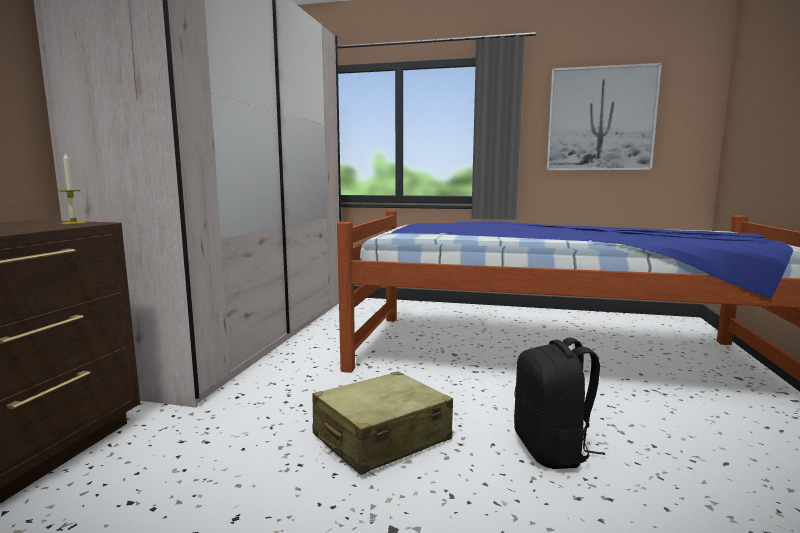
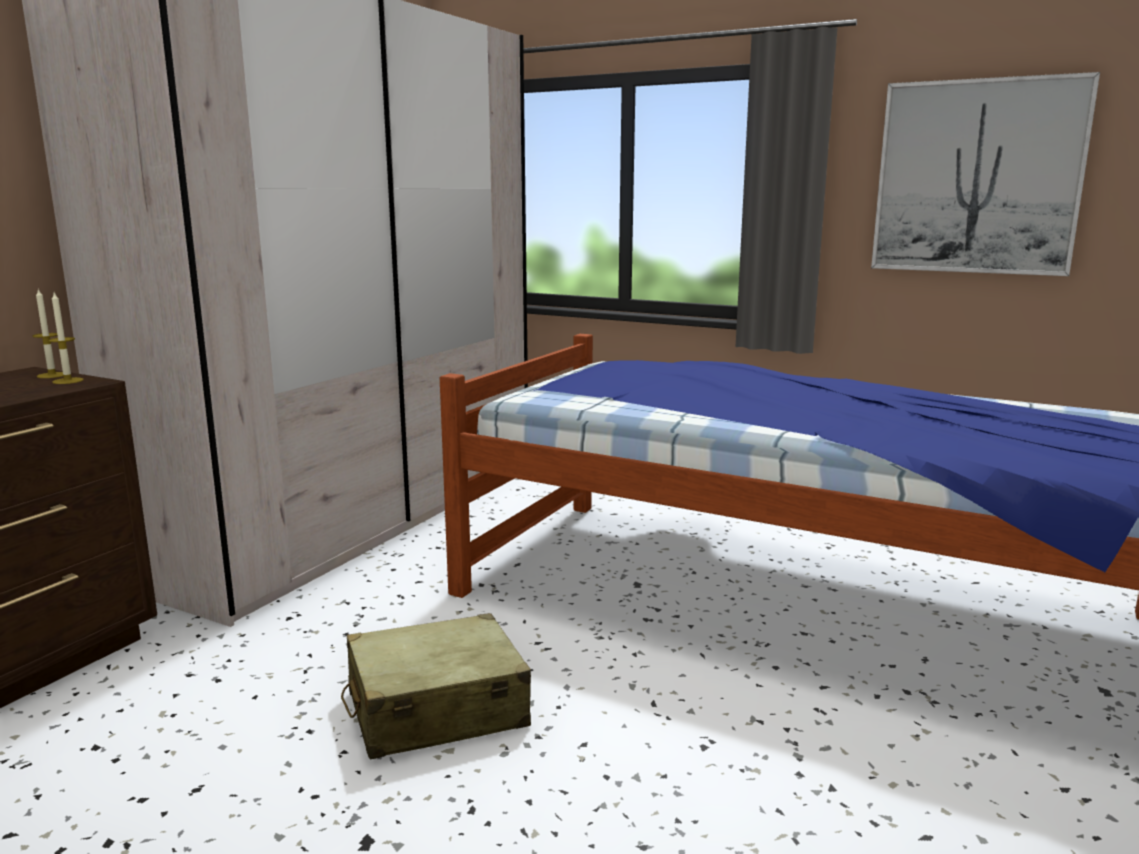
camera: 15 degrees right, 5 degrees up
black backpack [514,338,605,469] -> none
none -> candle [32,289,63,378]

